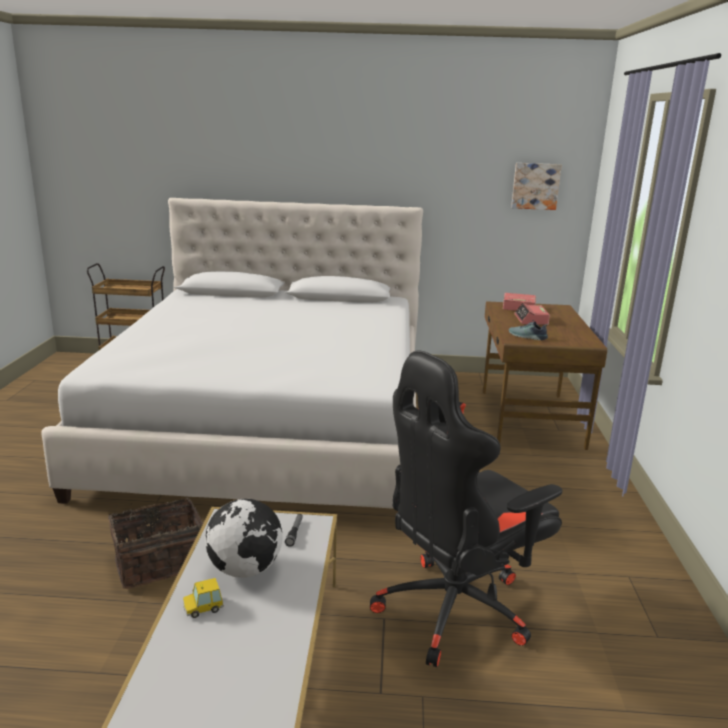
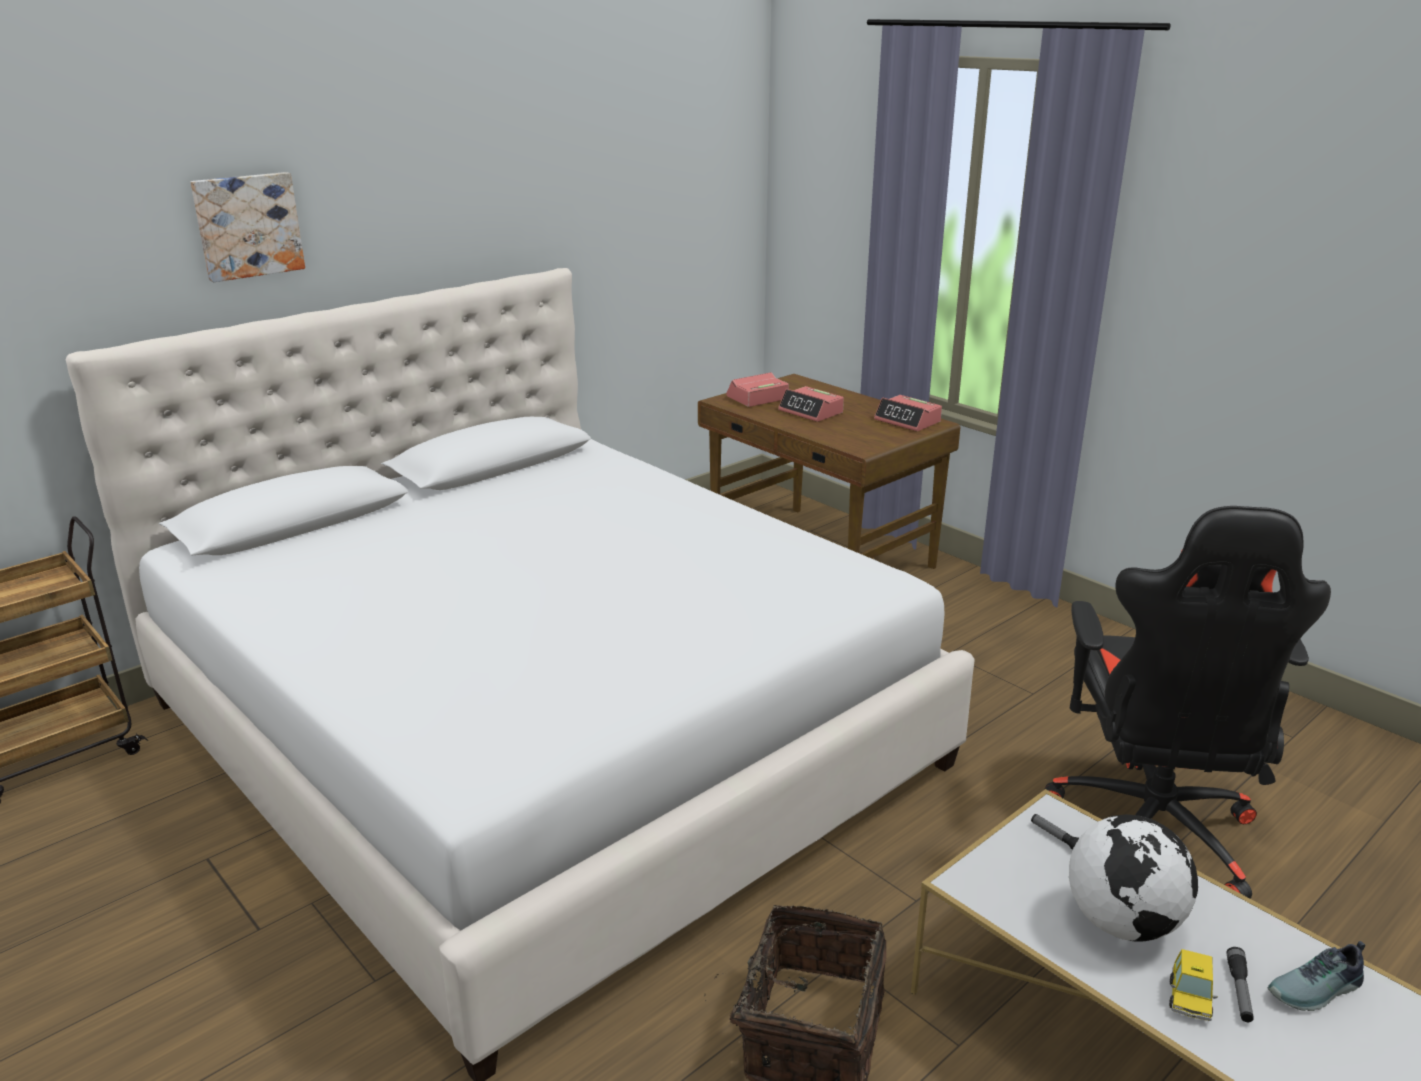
camera: 45 degrees left, 5 degrees up
shoe [509,320,548,340] -> shoe moved to [1268,941,1365,1011]
picture [511,163,562,210] -> picture moved to [190,172,305,282]
none -> alarm clock [874,395,942,431]
none -> flashlight [1226,947,1253,1022]

